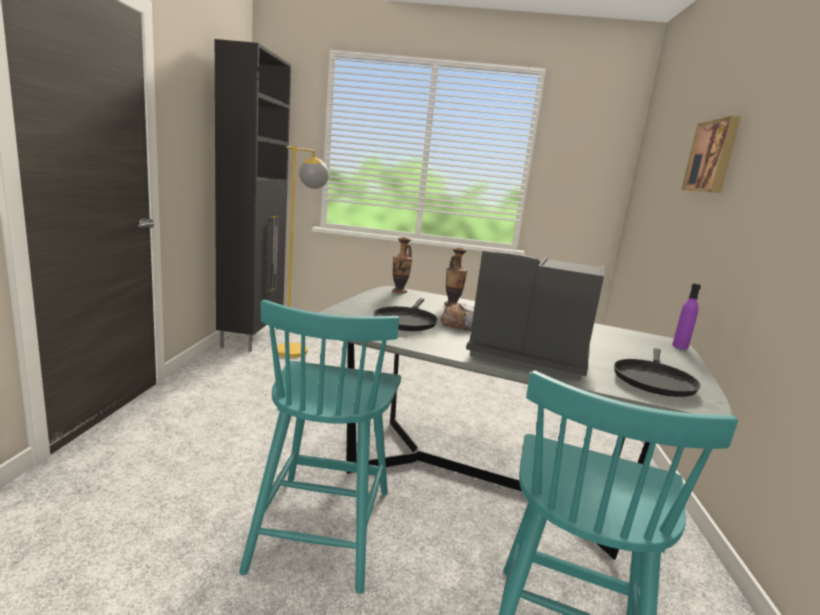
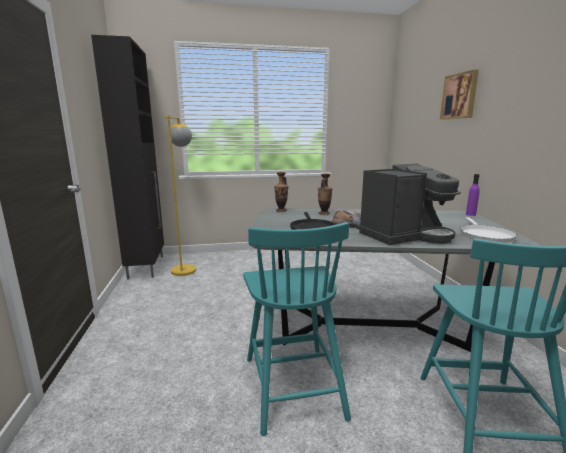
camera: 15 degrees left, 0 degrees up
coffee machine [466,251,604,380] -> coffee machine turned 150 degrees clockwise [356,164,461,245]
black frying pan [614,348,701,397] -> white frying pan [460,217,517,243]

